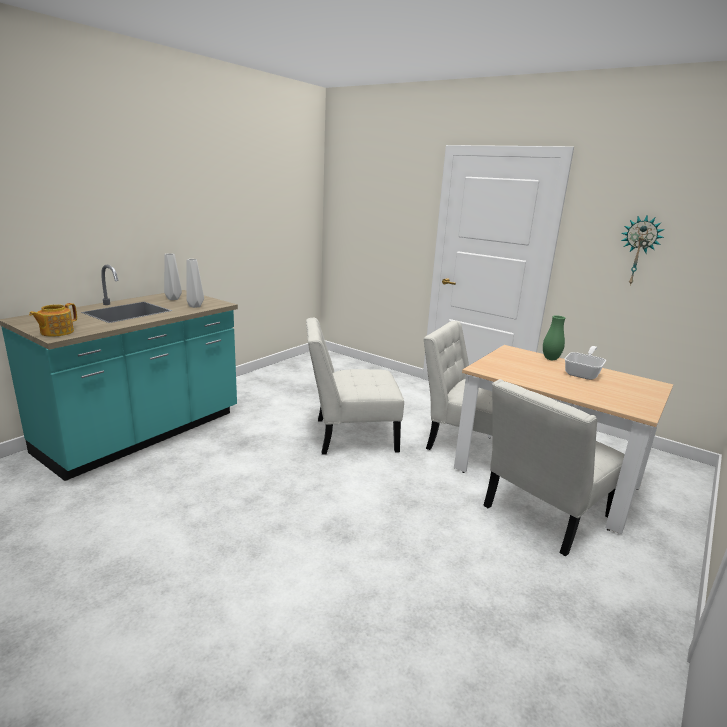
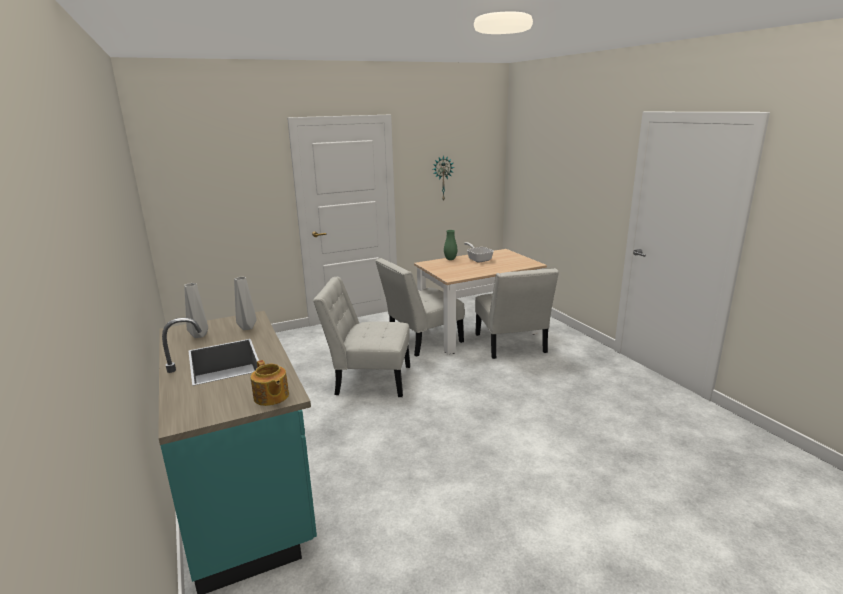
camera: 60 degrees left, 0 degrees up
white chair [306,318,404,455] -> white chair turned 75 degrees clockwise [313,277,410,397]

